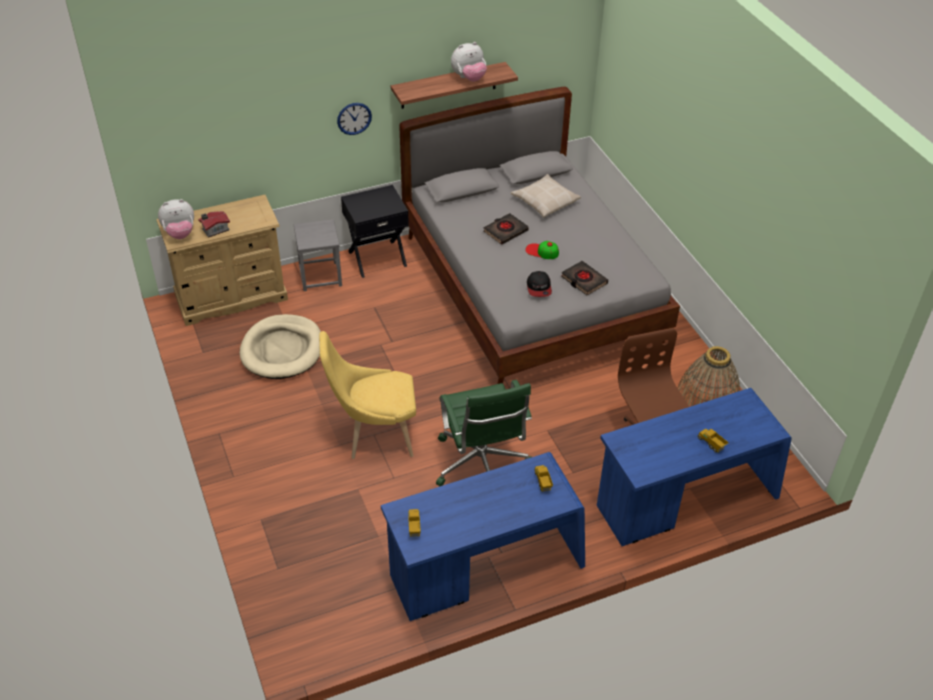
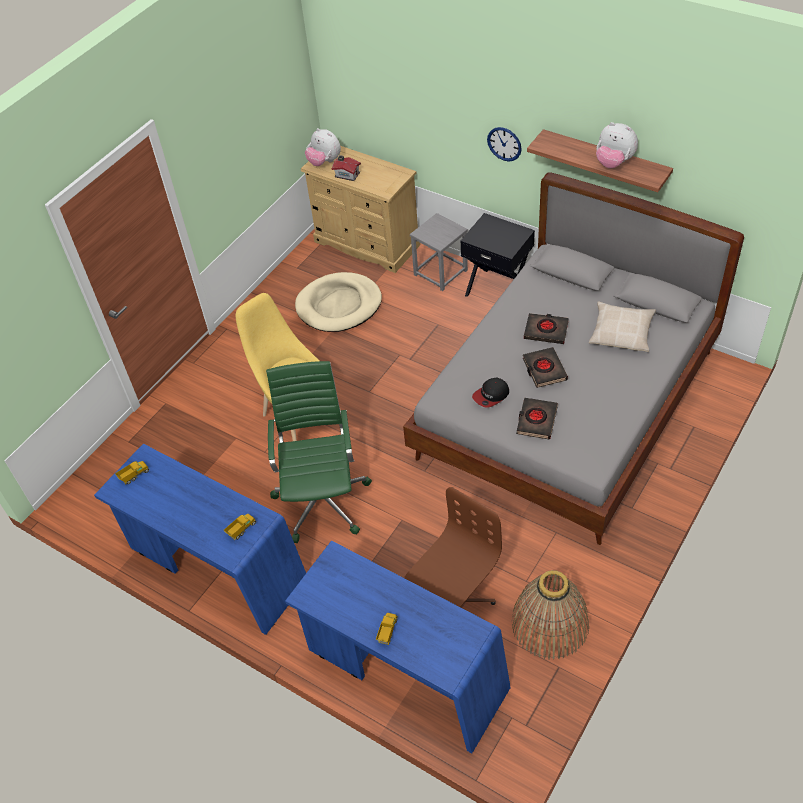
camera: 60 degrees right, 5 degrees up
green office chair [436,380,532,486] -> green office chair turned 135 degrees clockwise [266,361,372,543]
cap [525,241,559,259] -> black book [523,347,568,388]

